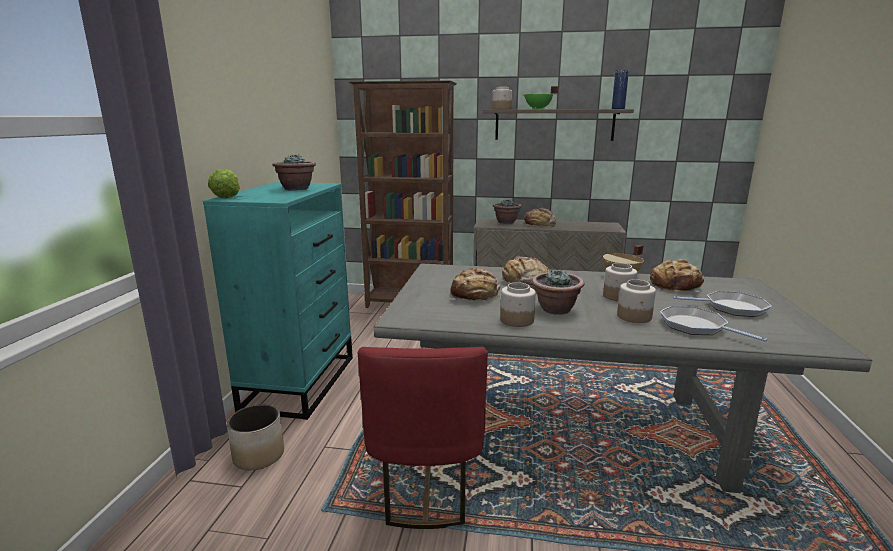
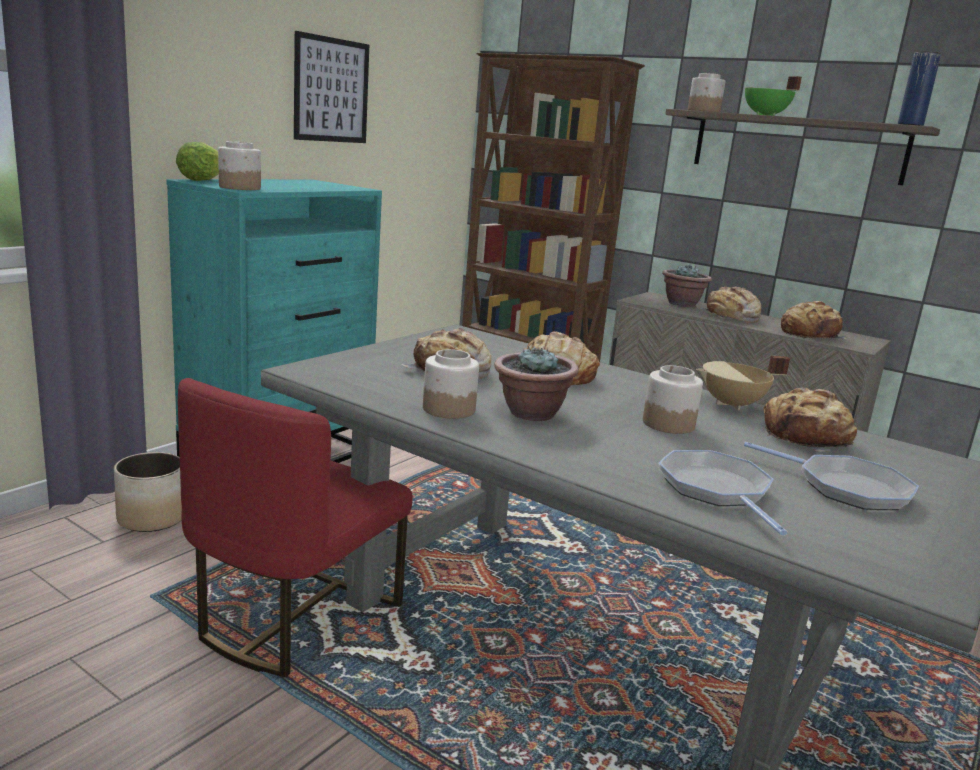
camera: 25 degrees right, 0 degrees up
potted plant [272,154,316,190] -> none
jar [617,279,656,323] -> jar moved to [218,141,261,190]
none -> picture [294,31,369,143]
none -> bread [781,301,847,339]

